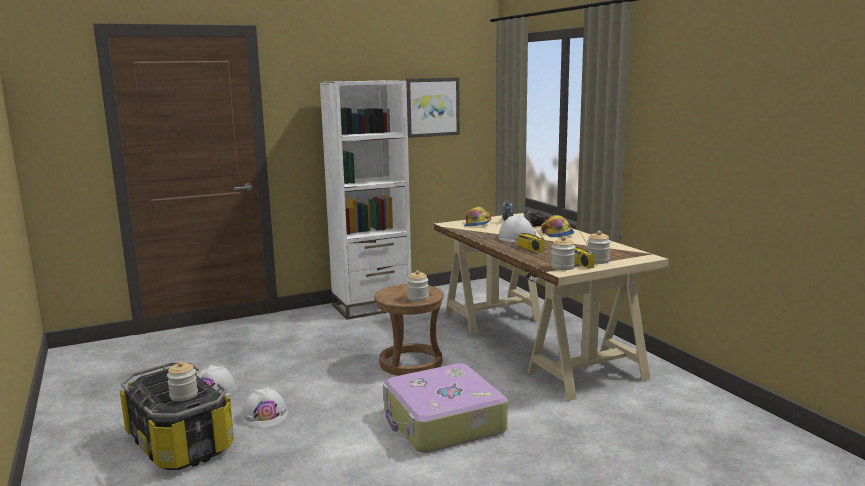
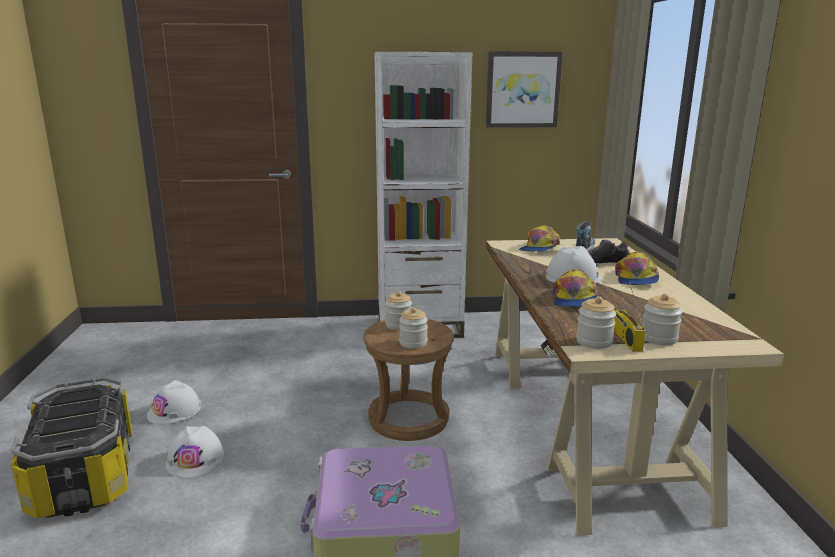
camera: 20 degrees right, 5 degrees up
jar [167,361,198,401] -> jar moved to [385,291,412,330]
radio [518,217,545,253] -> cap [553,270,599,307]

